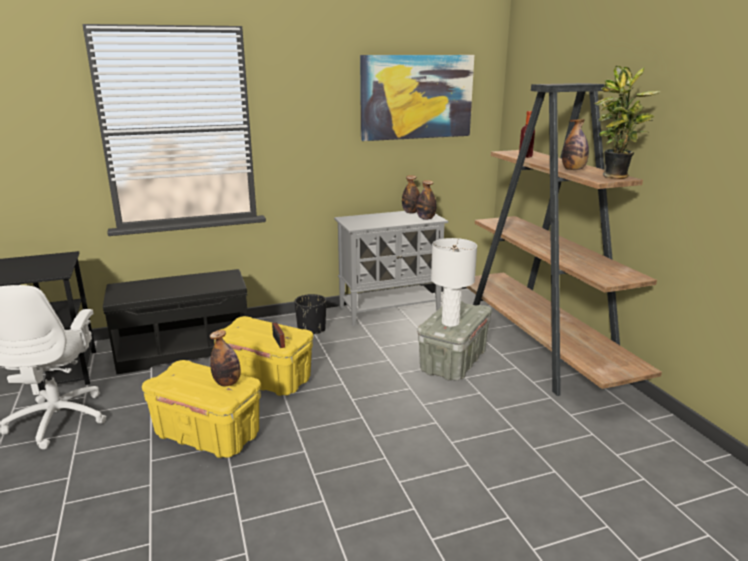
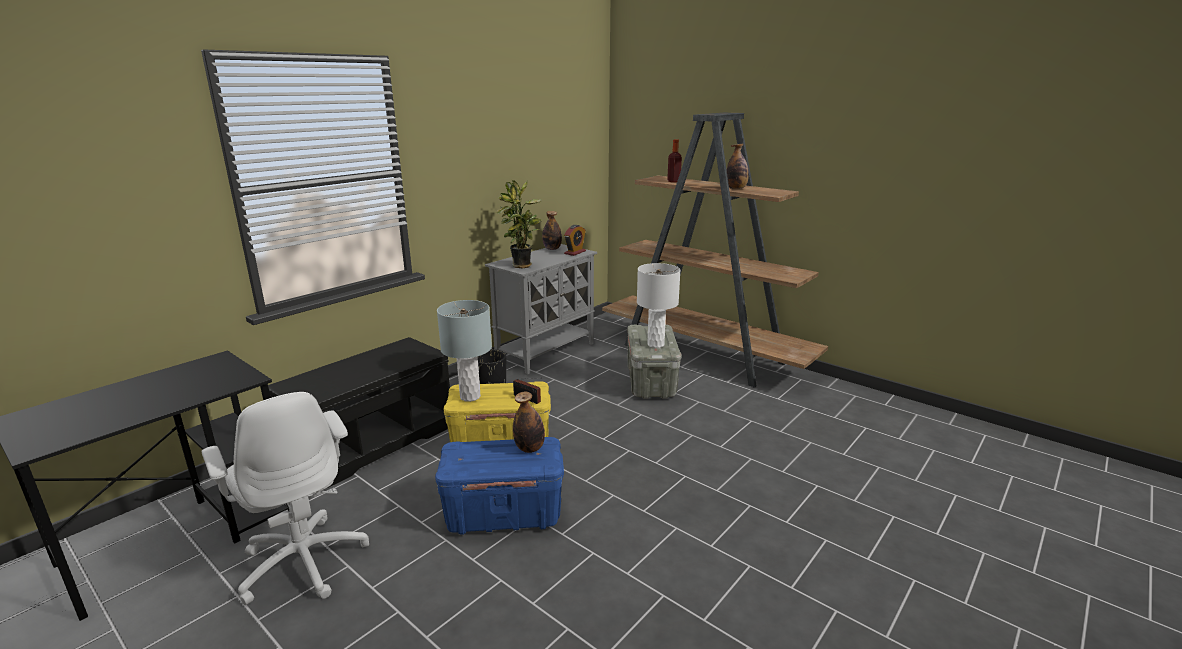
camera: 30 degrees left, 0 degrees up
yellow storage box [142,360,261,458] -> blue storage box [435,437,564,535]
picture [360,55,474,141] -> none
bottle [417,180,436,220] -> alarm clock [564,225,586,256]
potted plant [595,66,661,179] -> potted plant moved to [496,180,543,268]
none -> grey table lamp [437,300,492,402]

